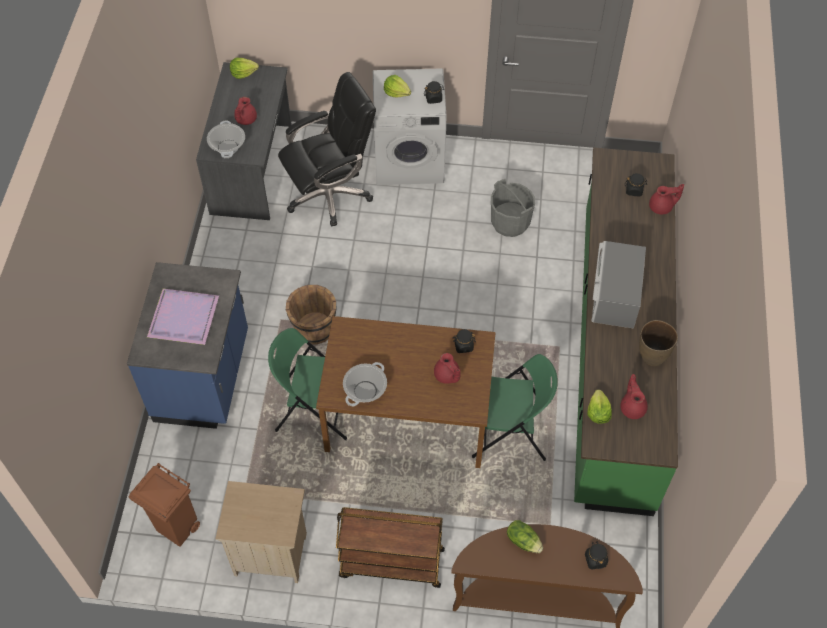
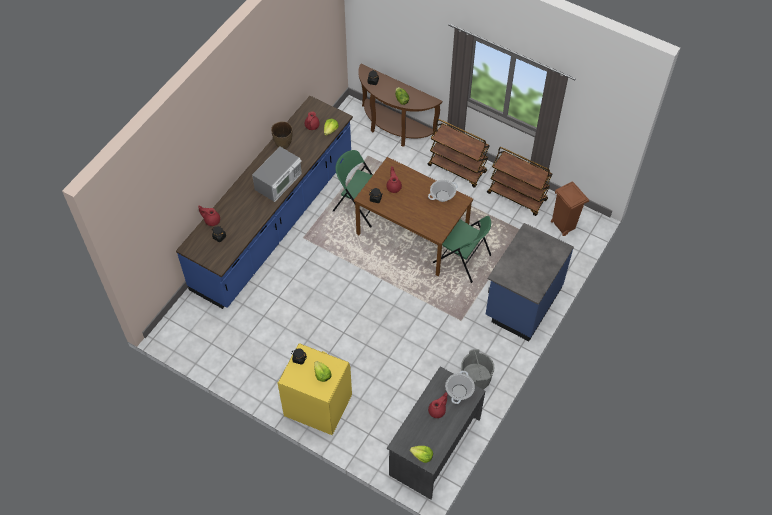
camera: 155 degrees left, 0 degrees up
purple tray [147,289,219,345] -> none
beige nightstand [215,481,307,583] -> brown cart [487,147,552,216]
black office chair [278,72,376,226] -> none
brown bucket [286,285,336,344] -> none
white washing machine [373,68,446,185] -> yellow washing machine [278,343,352,435]
grey bucket [491,179,535,237] -> grey bucket moved to [461,349,494,389]
green counter [574,148,678,516] -> blue counter [176,96,353,309]

